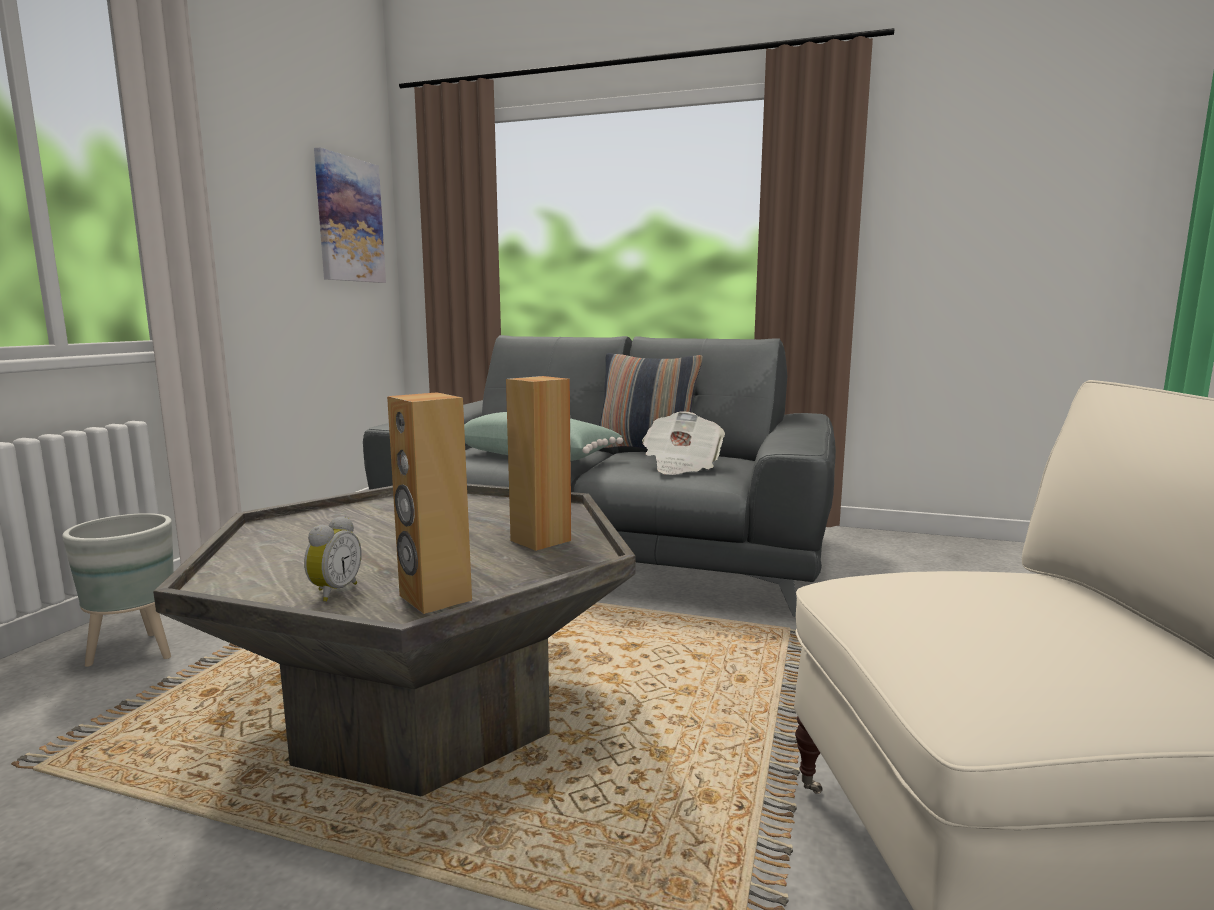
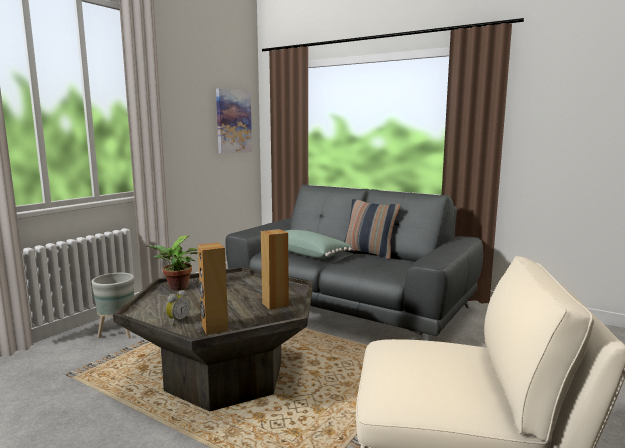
camera: 15 degrees right, 0 degrees up
newspaper [642,411,725,475] -> none
none -> potted plant [146,235,198,291]

